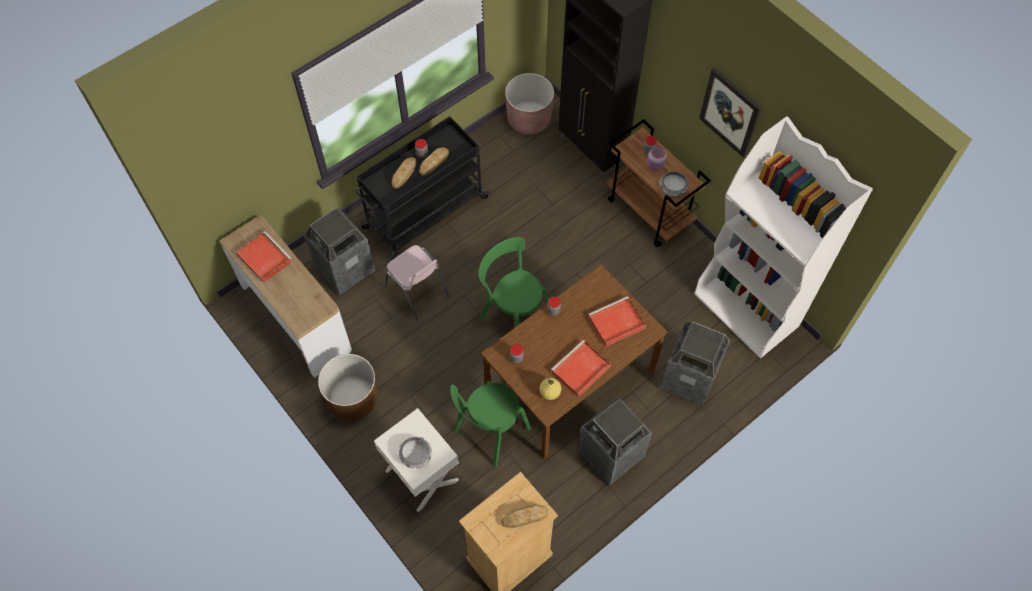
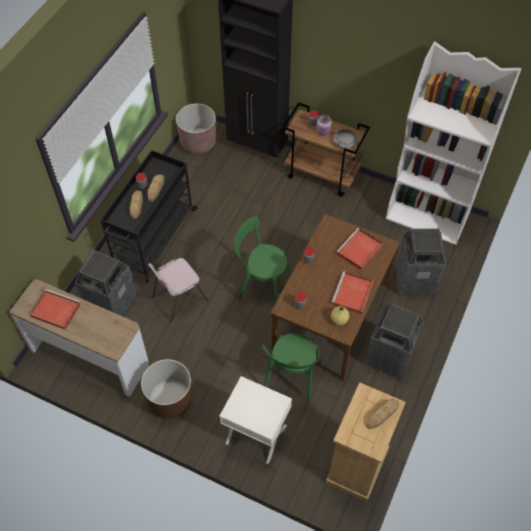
camera: 25 degrees left, 5 degrees down
pink chair [385,245,449,320] -> pink chair turned 120 degrees clockwise [148,258,208,322]
bowl [399,437,432,468] -> none
picture [699,68,761,158] -> none

